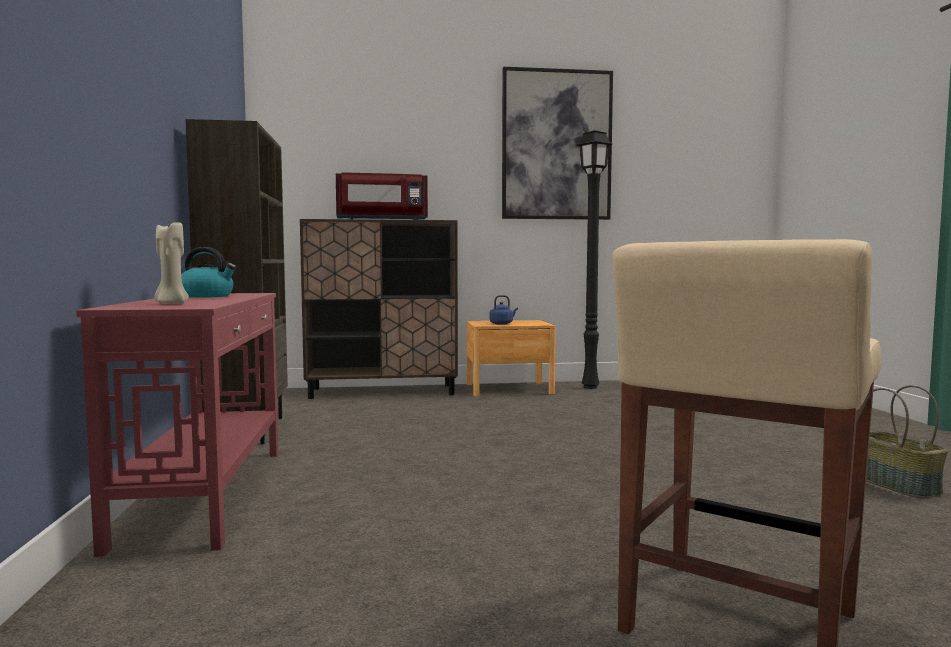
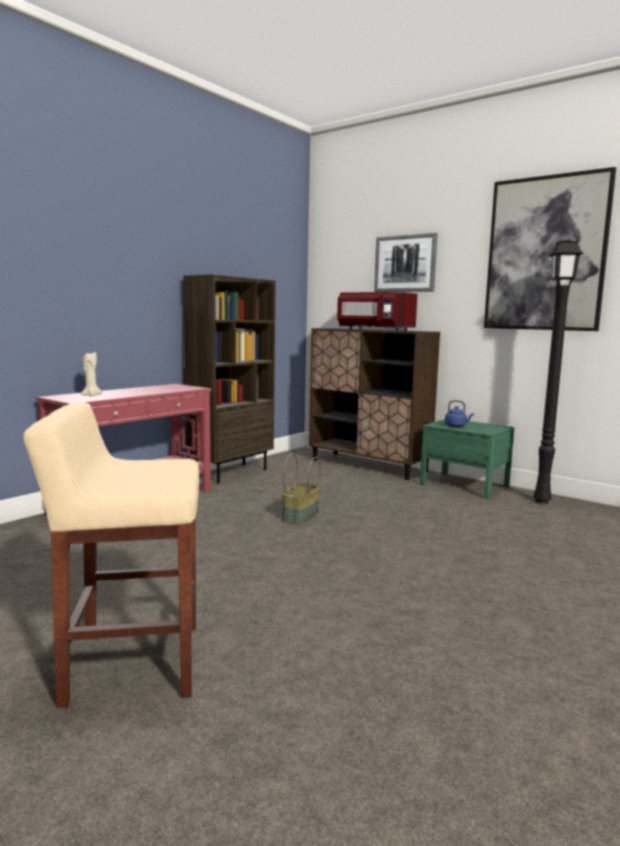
camera: 45 degrees right, 5 degrees up
kettle [181,247,236,298] -> none
brown nightstand [467,320,556,396] -> green nightstand [420,419,514,499]
basket [866,385,948,498] -> basket moved to [282,454,321,524]
none -> picture [374,233,437,292]

